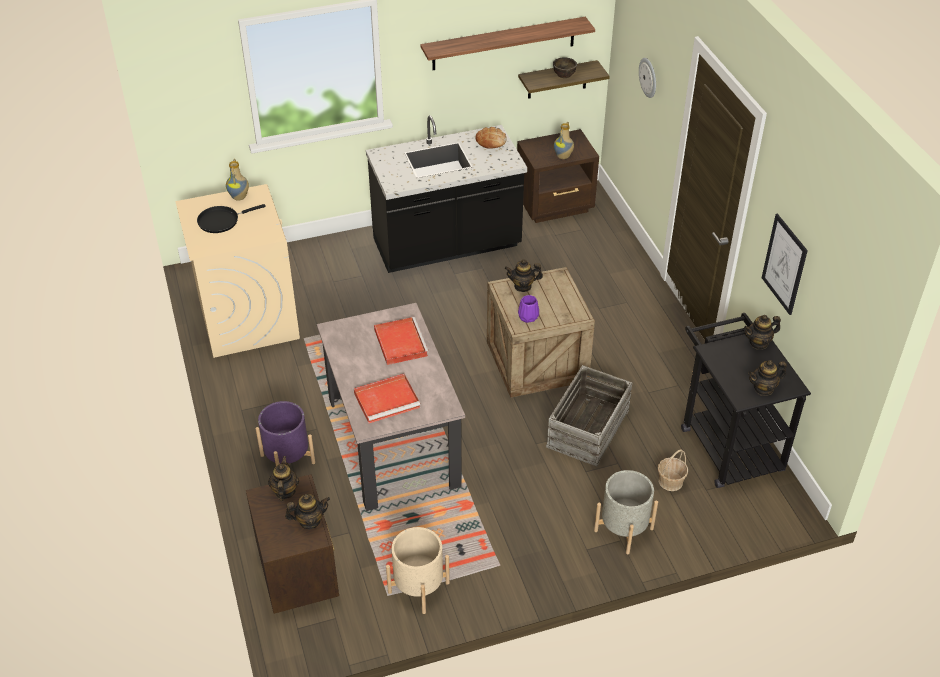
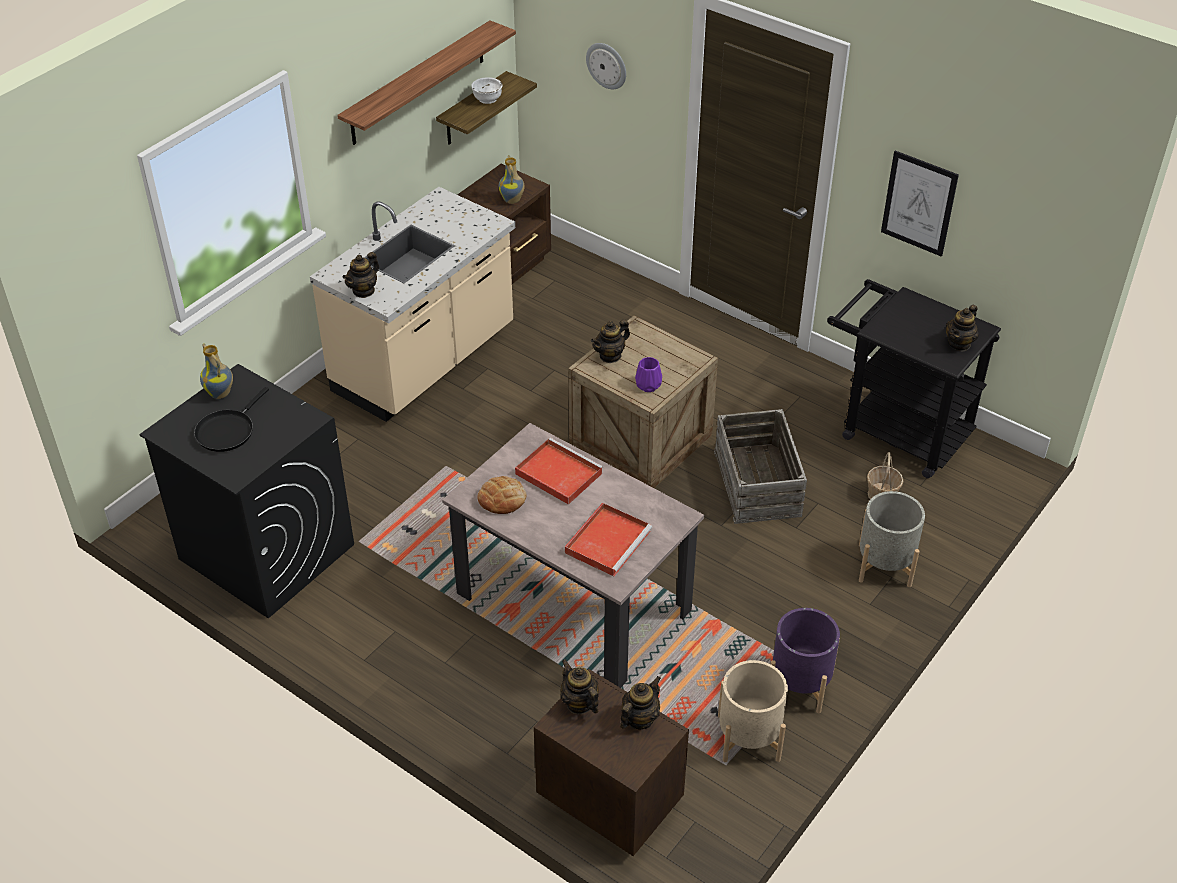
camera: 35 degrees left, 0 degrees up
beige washing machine [175,184,300,358] -> black washing machine [139,364,354,619]
purple planter [256,401,315,466] -> purple planter moved to [770,608,840,713]
black counter [366,115,527,273] -> beige counter [310,187,515,422]
bread [476,127,506,149] -> bread moved to [477,476,527,514]
brown bowl [553,57,577,78] -> white bowl [472,77,502,104]
teapot [744,315,781,350] -> teapot moved to [343,252,379,298]

